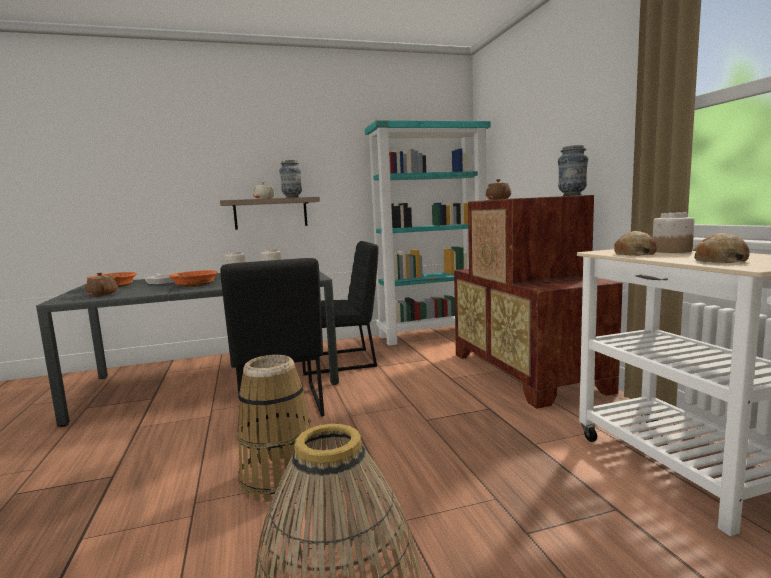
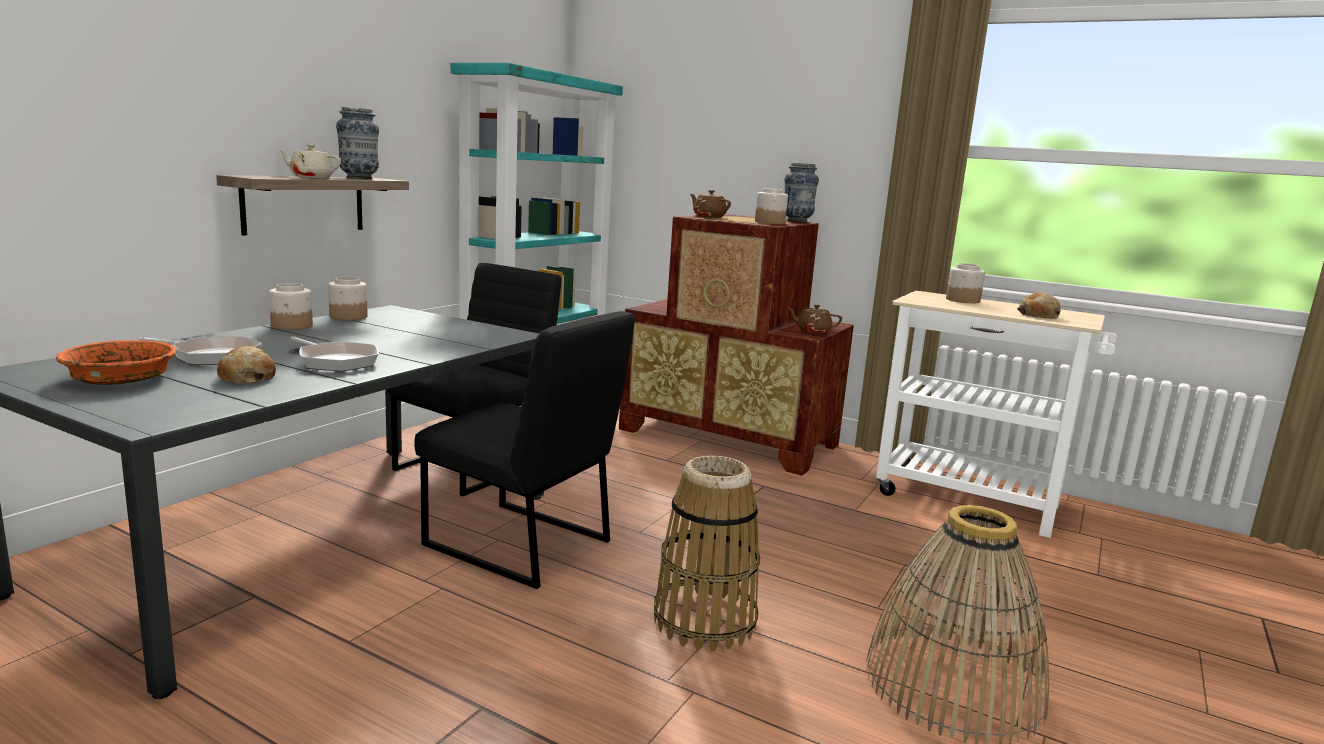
camera: 45 degrees left, 5 degrees up
brown teapot [85,273,118,296] -> brown teapot moved to [786,305,842,334]
orange bowl [169,270,218,287] -> frying pan [290,337,379,371]
bread [614,231,657,256] -> bread moved to [217,346,276,384]
none -> jar [755,188,788,224]

